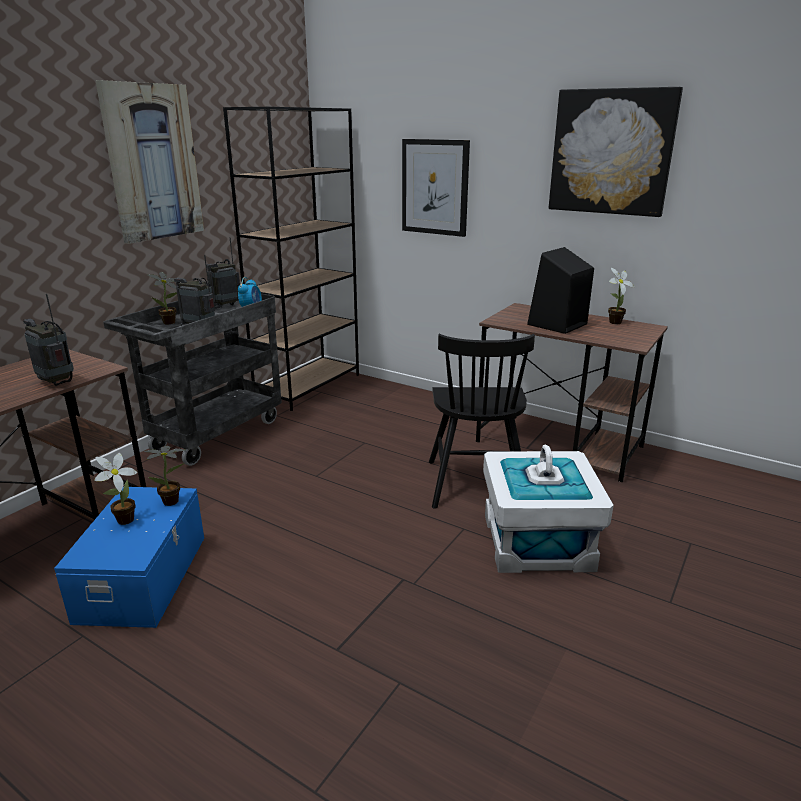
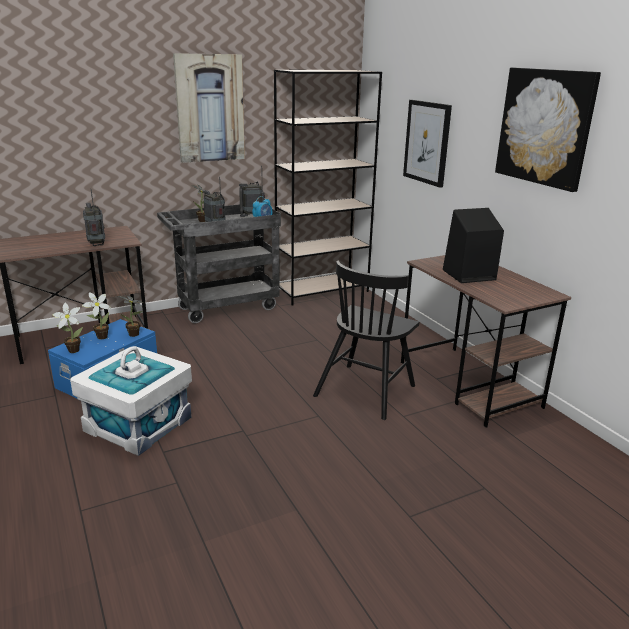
camera: 30 degrees right, 0 degrees up
white storage box [483,445,614,573] -> white storage box moved to [70,346,192,456]
potted plant [608,268,635,324] -> potted plant moved to [52,303,83,353]

